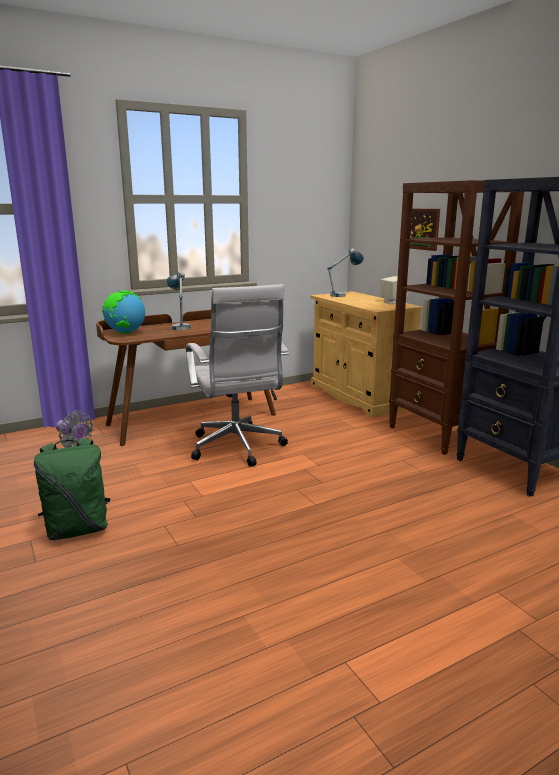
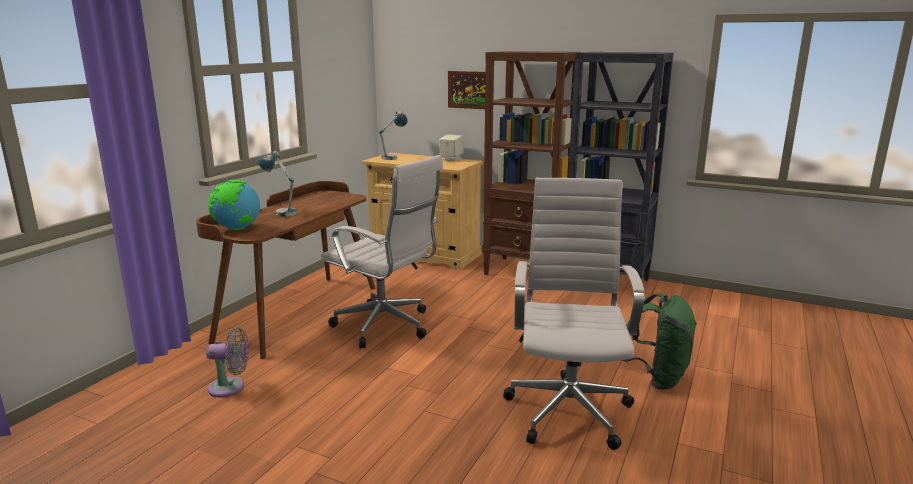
camera: 35 degrees left, 0 degrees up
green backpack [34,438,111,540] -> green backpack moved to [622,293,697,390]
none -> white office chair [503,178,645,450]

